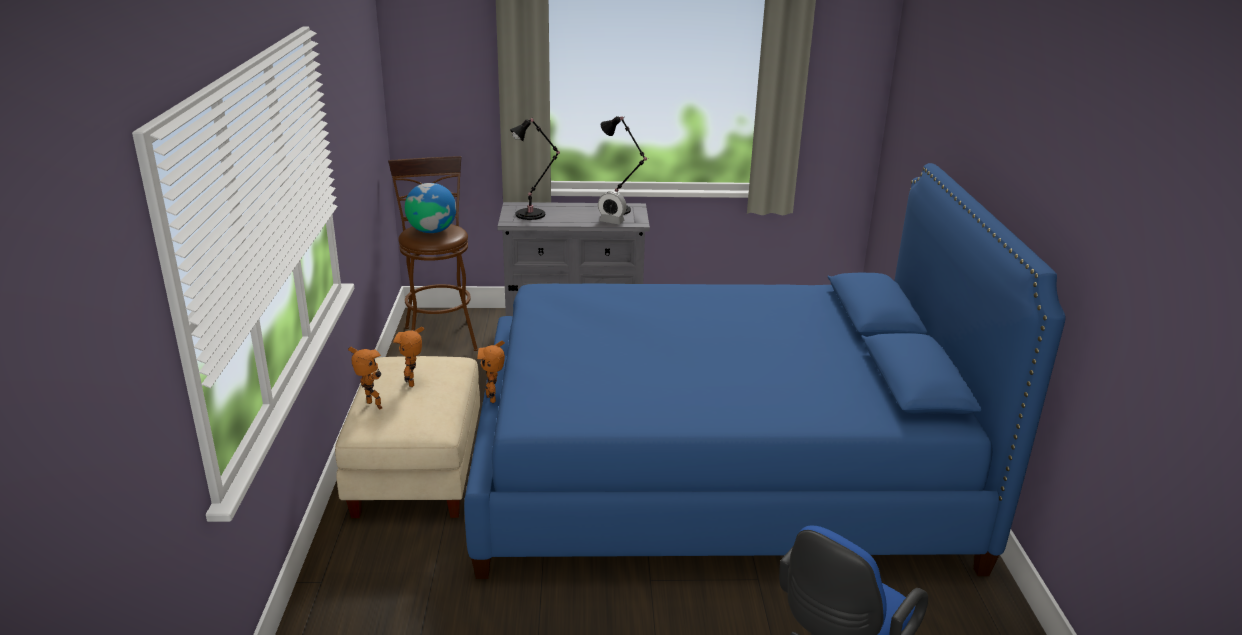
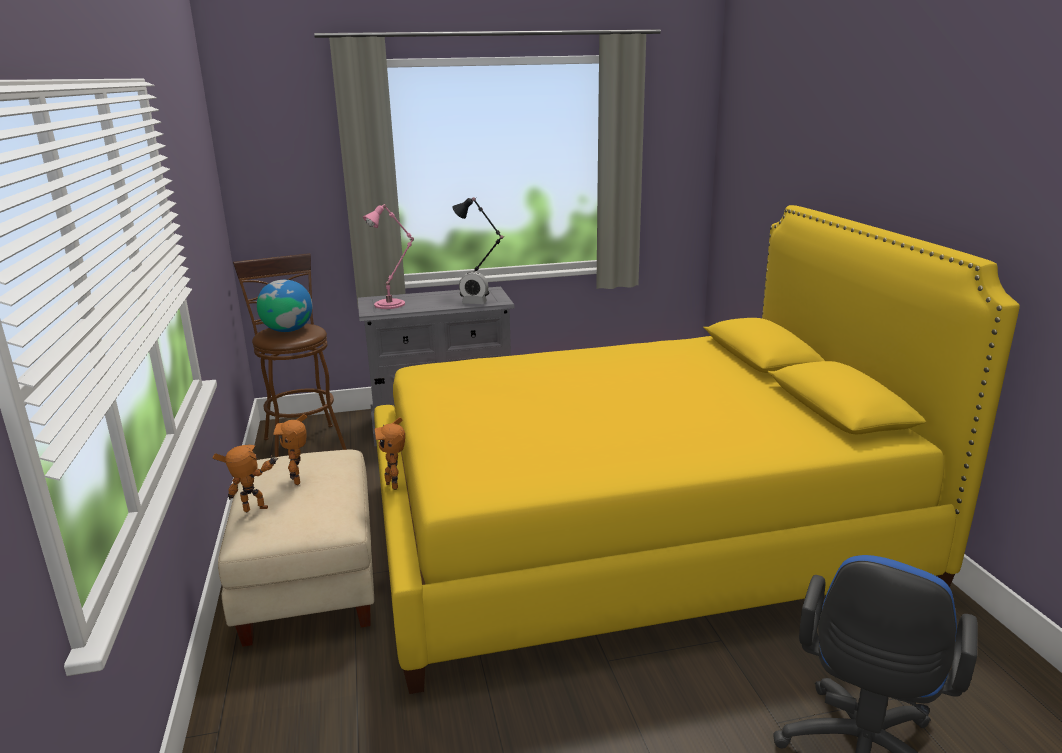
camera: 10 degrees left, 5 degrees down
toy robot [348,347,382,409] -> toy robot turned 45 degrees counterclockwise [213,445,278,513]
blue bed [464,163,1066,579] -> yellow bed [374,205,1020,694]
black table lamp [510,118,560,220] -> pink table lamp [363,204,414,309]

